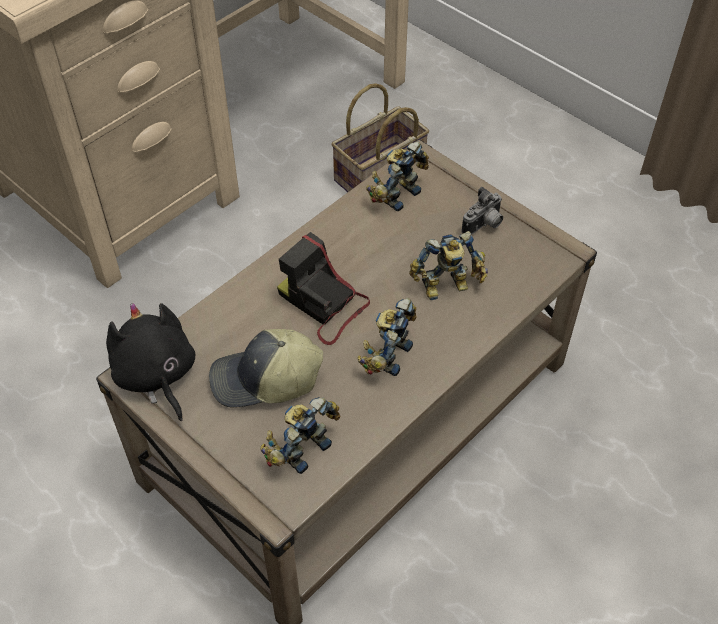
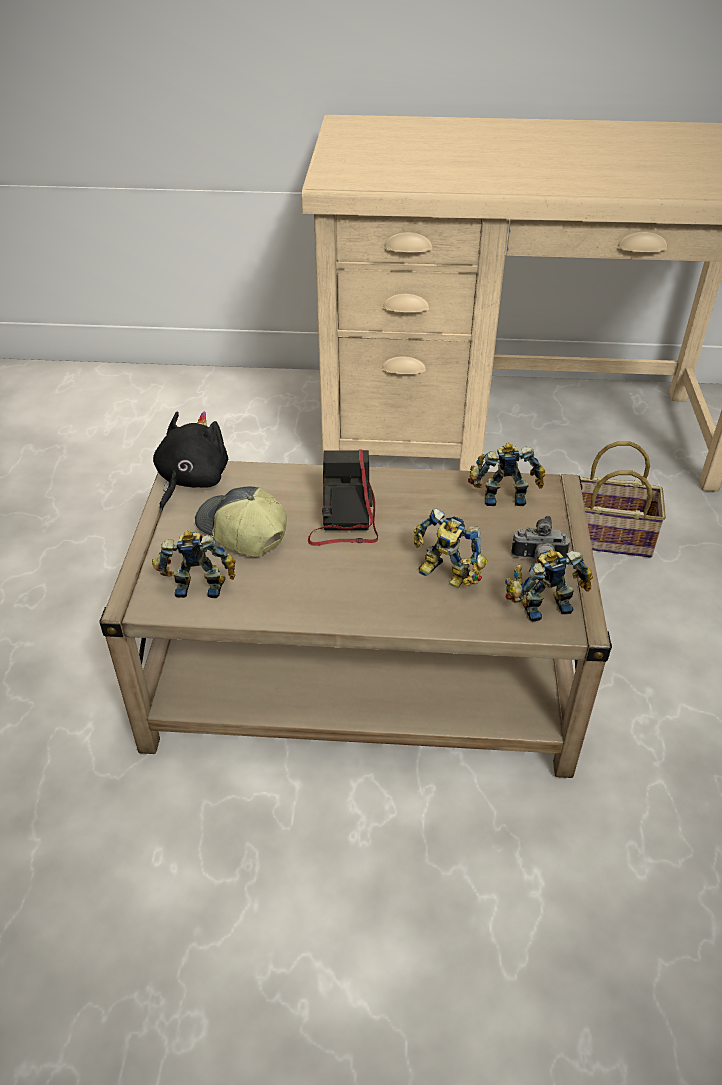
camera: 50 degrees right, 10 degrees down
toy robot [357,298,417,376] -> toy robot moved to [505,550,593,622]

